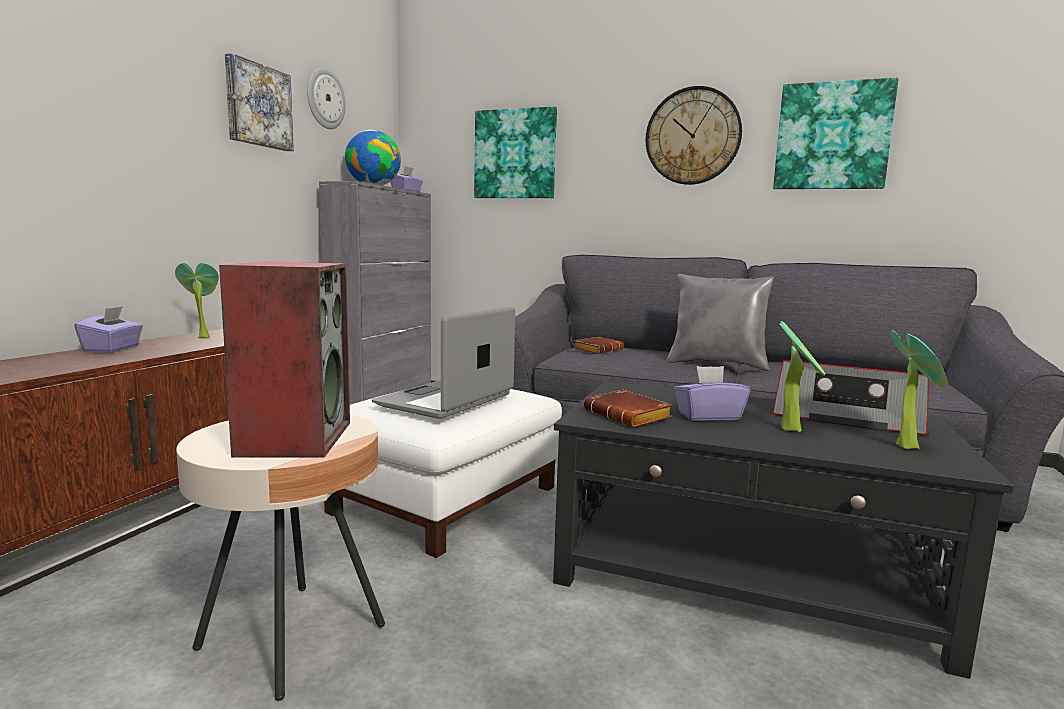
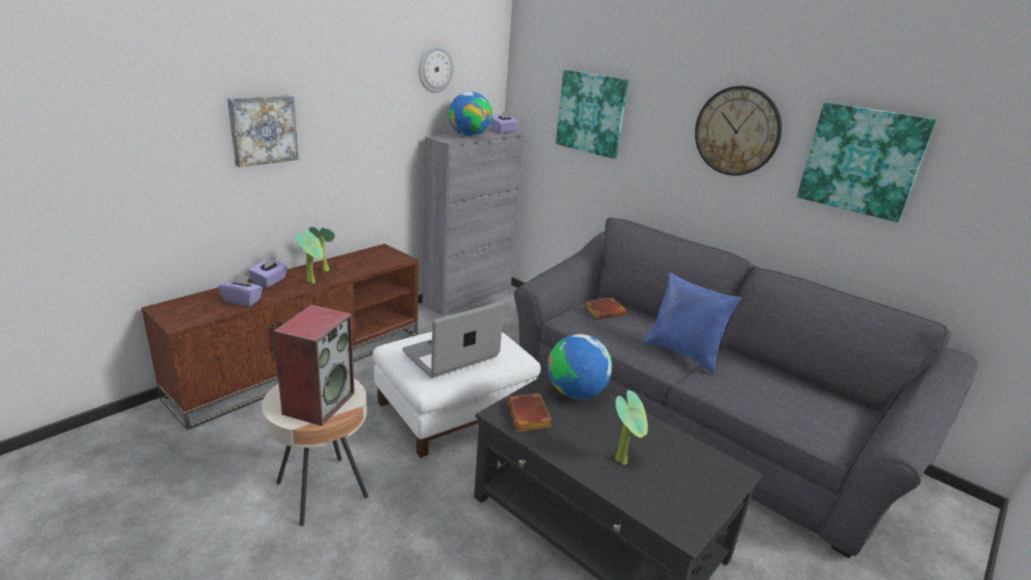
camera: 20 degrees right, 15 degrees up
picture [225,53,294,151] -> picture moved to [227,95,299,167]
grey pillow [666,274,774,371] -> blue pillow [643,273,741,374]
purple tissue box [674,366,750,421] -> purple tissue box moved to [218,274,263,307]
radio [773,360,929,435] -> none
potted plant [890,330,948,449] -> potted plant moved to [295,230,323,284]
none -> globe [548,334,612,399]

